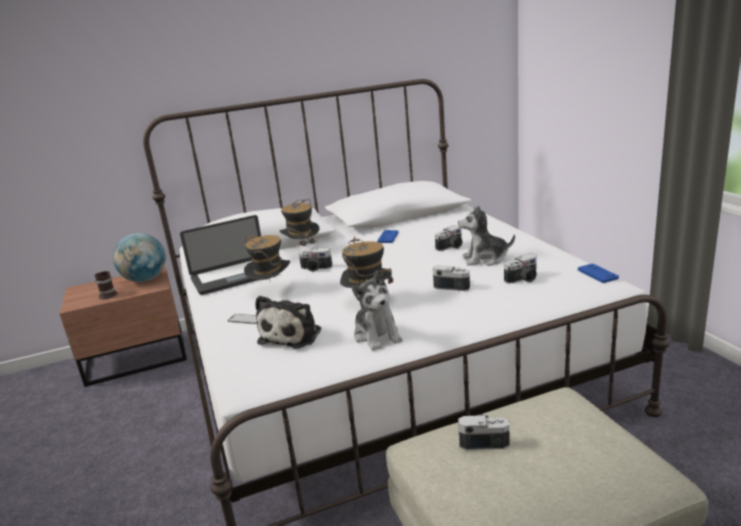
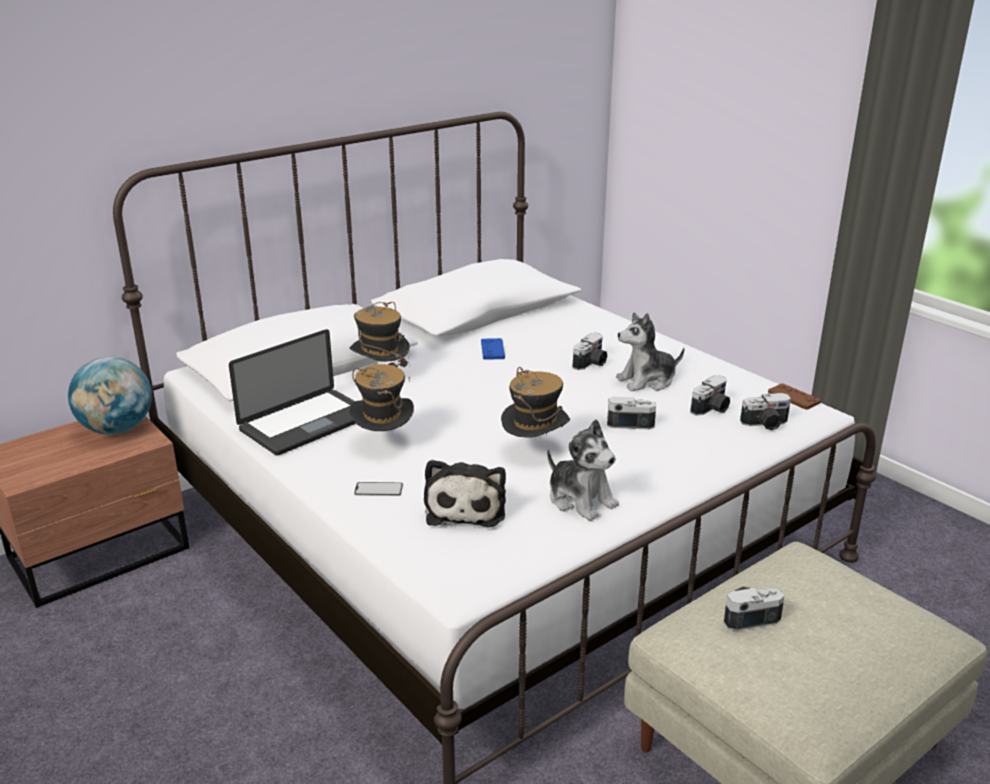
camera: 20 degrees left, 5 degrees up
mug [94,271,118,299] -> none
camera [299,248,333,272] -> camera moved to [740,393,791,430]
blue game controller [578,264,619,283] -> brown game controller [768,383,821,410]

